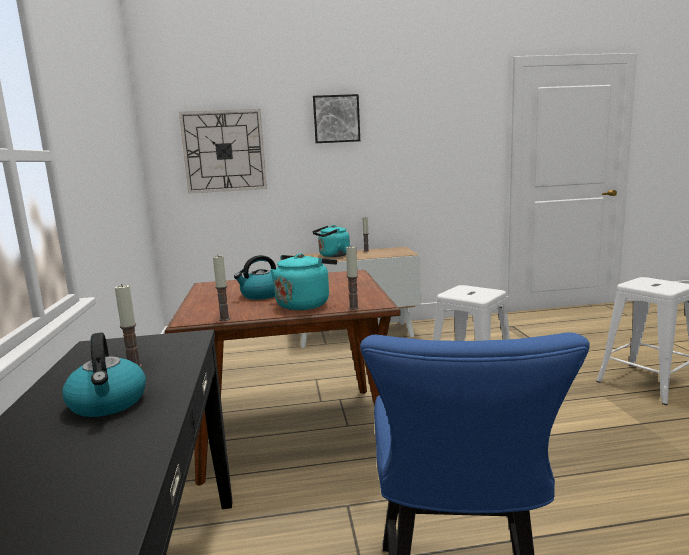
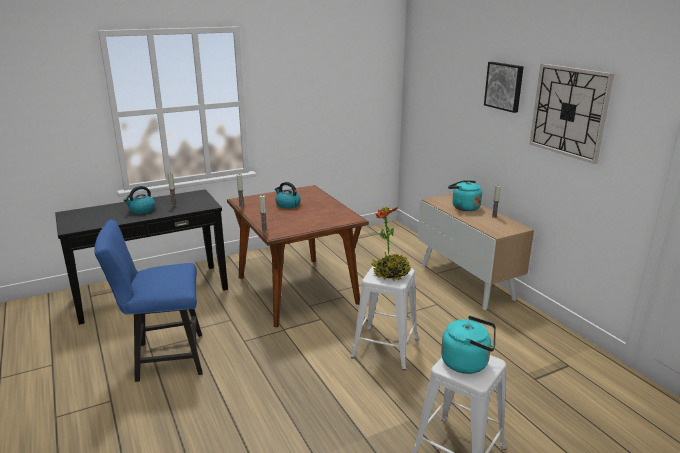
camera: 70 degrees right, 10 degrees up
wall clock [179,109,267,193] -> wall clock moved to [529,64,614,164]
turquoise kettle [270,253,337,310] -> turquoise kettle moved to [441,316,496,374]
none -> potted plant [371,207,412,281]

